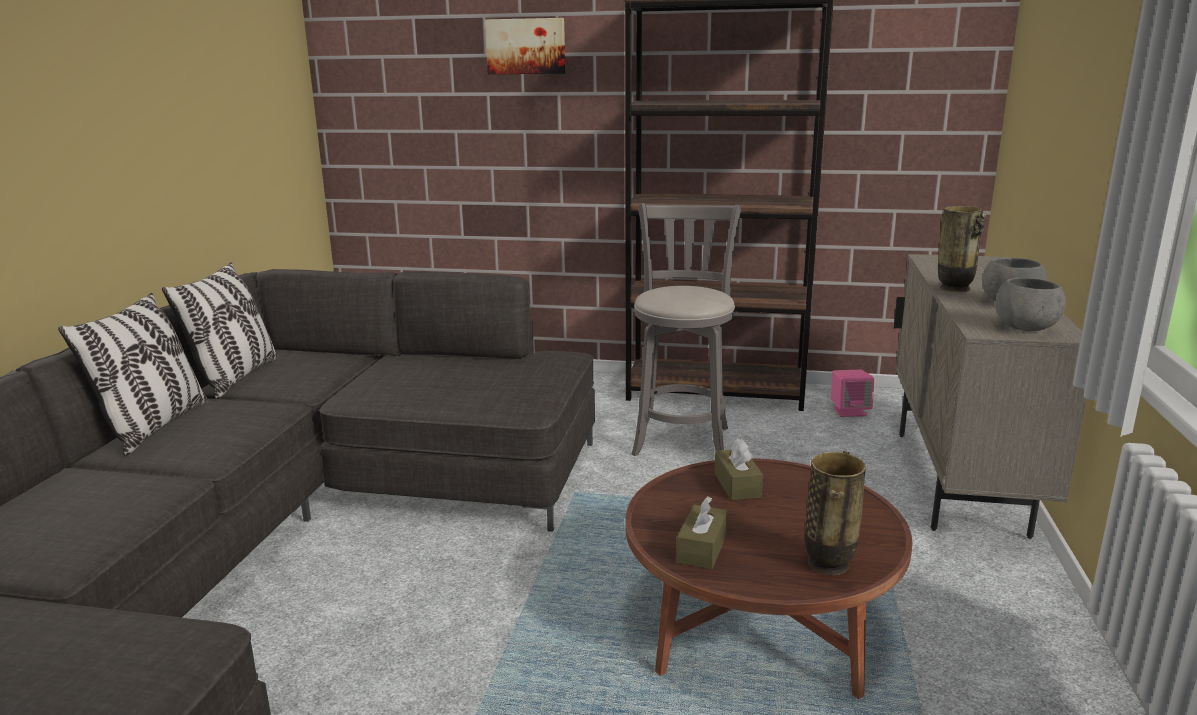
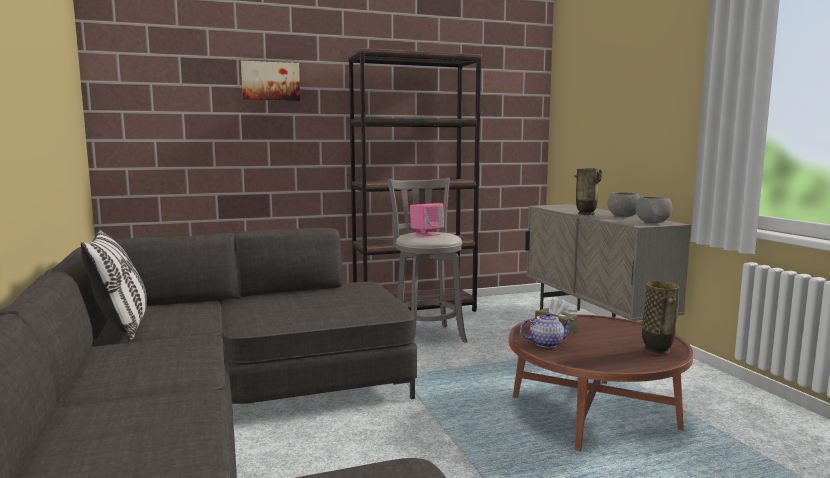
camera: 30 degrees left, 10 degrees down
pillow [58,293,208,456] -> none
brown tissue box [676,496,728,569] -> none
pink speaker [831,370,875,417] -> pink speaker moved to [410,203,444,237]
none -> teapot [520,312,574,348]

